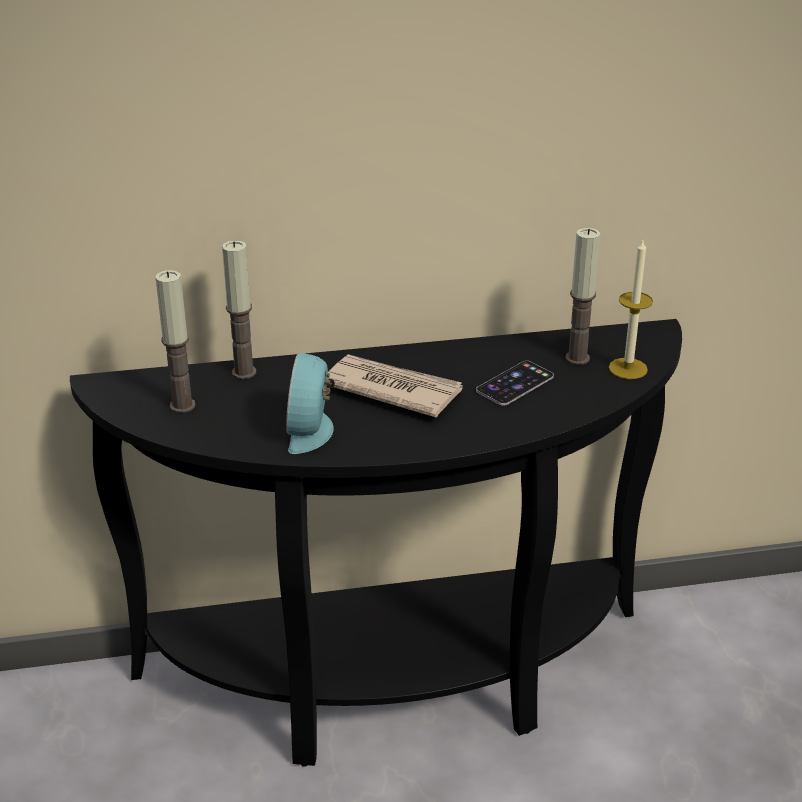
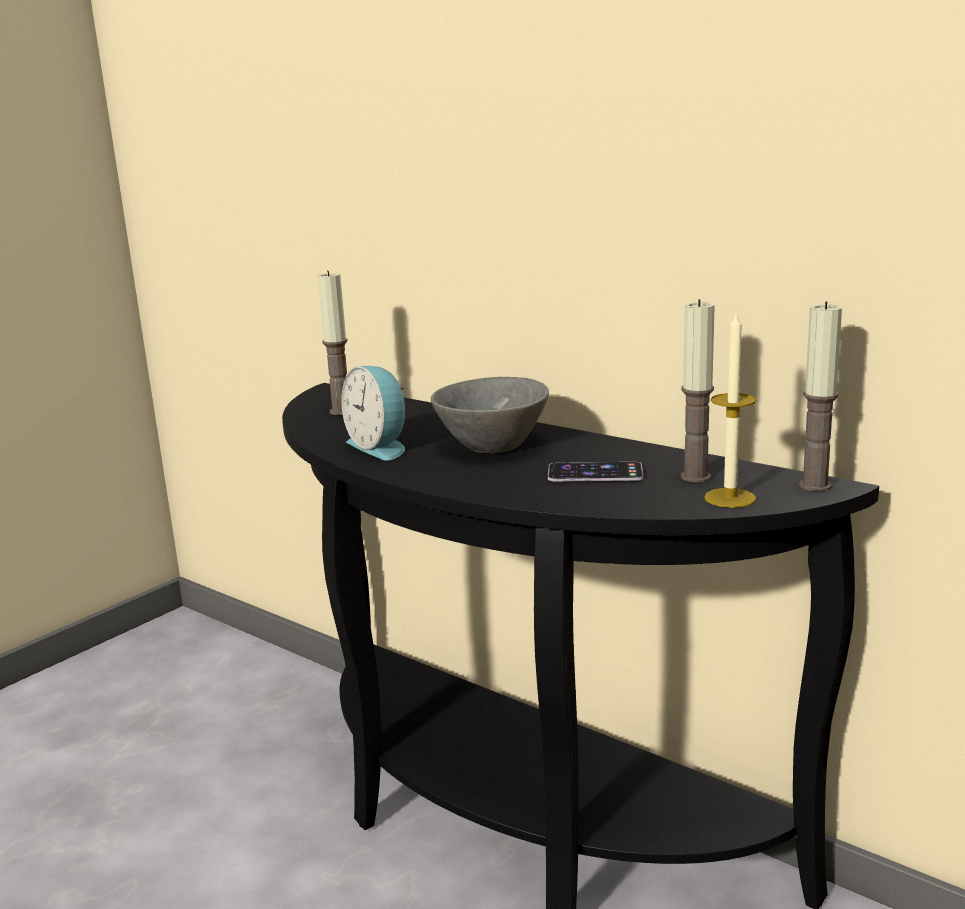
camera: 50 degrees right, 15 degrees down
candle [222,240,256,379] -> candle moved to [799,301,842,491]
alarm clock [286,353,335,454] -> alarm clock turned 90 degrees counterclockwise [341,366,407,460]
newspaper [327,354,463,418] -> grey bowl [431,377,549,454]

